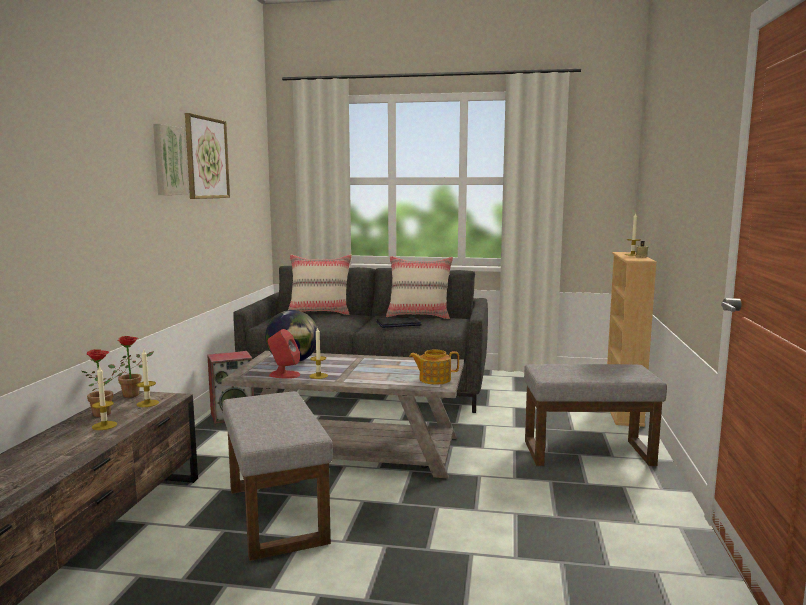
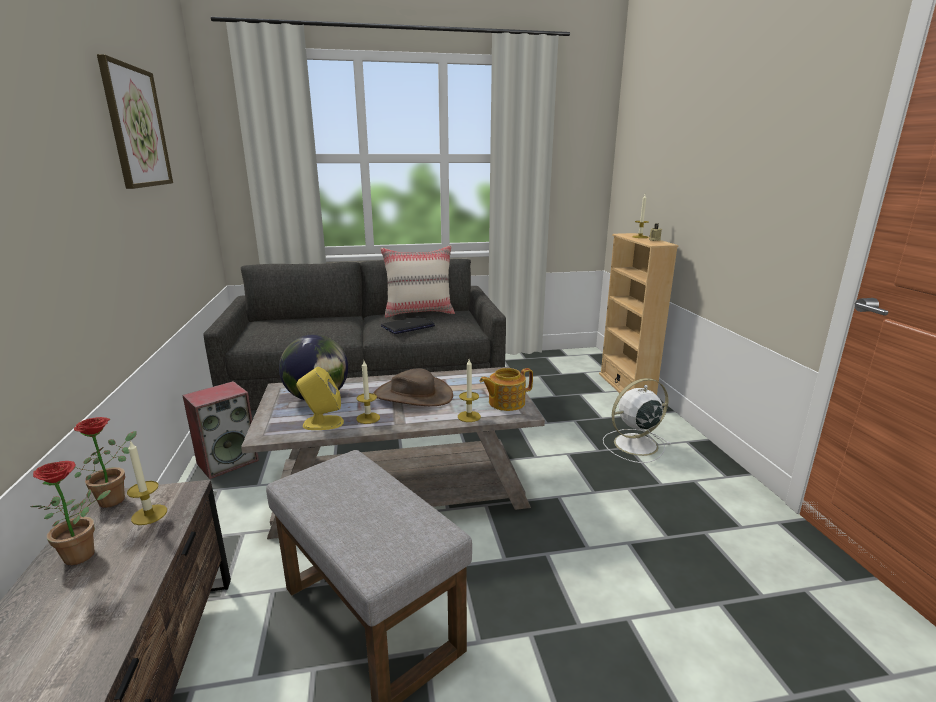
camera: 20 degrees left, 10 degrees up
candle [92,366,117,430] -> candle moved to [458,359,481,422]
picture [153,124,188,195] -> none
red speaker [268,329,300,379] -> yellow speaker [296,367,344,430]
beige pillow [288,255,352,315] -> none
grey ottoman [524,364,667,466] -> white fan [603,378,671,463]
none -> brown hat [373,369,453,406]

